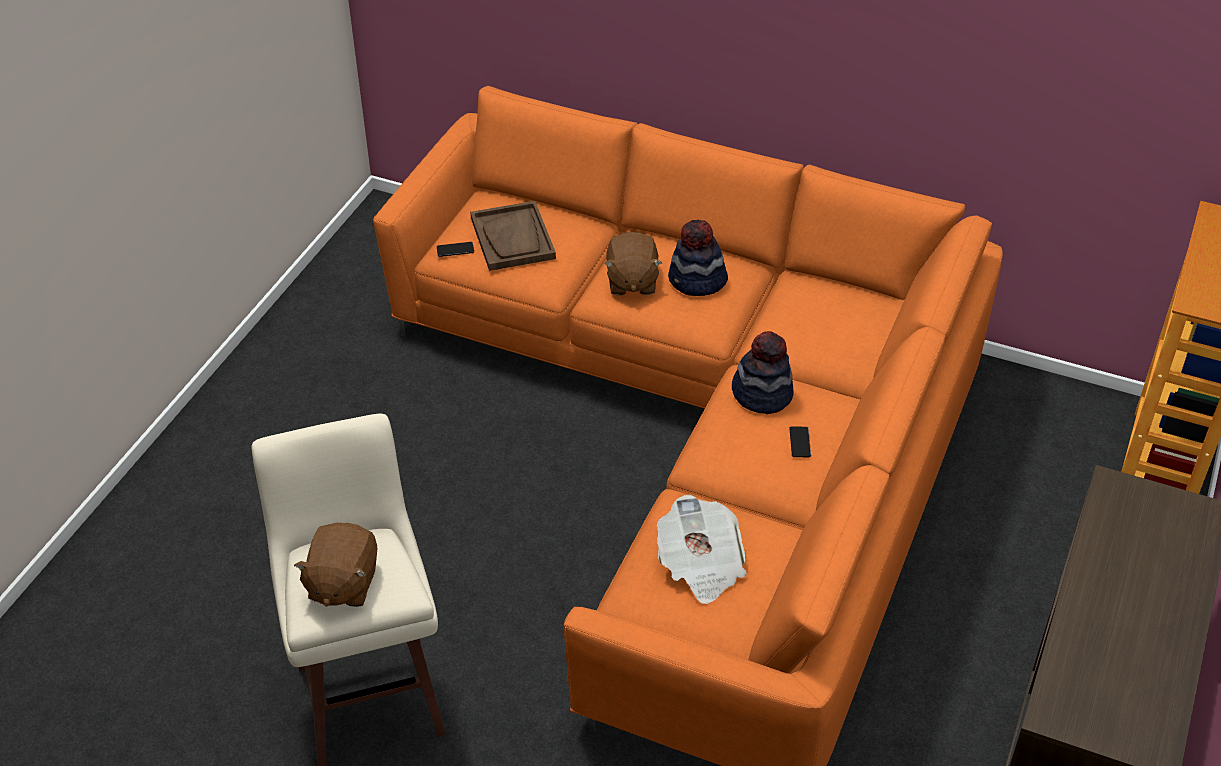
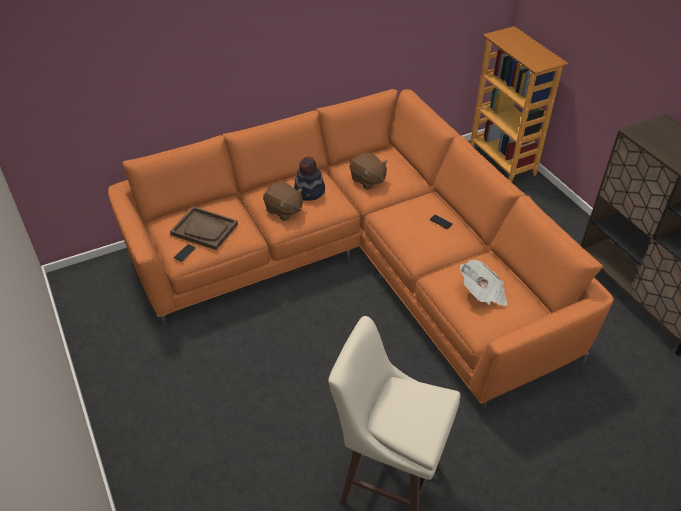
camera: 50 degrees left, 0 degrees up
brown plush toy [294,522,377,607] -> brown plush toy moved to [350,153,388,190]
hat [732,331,793,414] -> none

